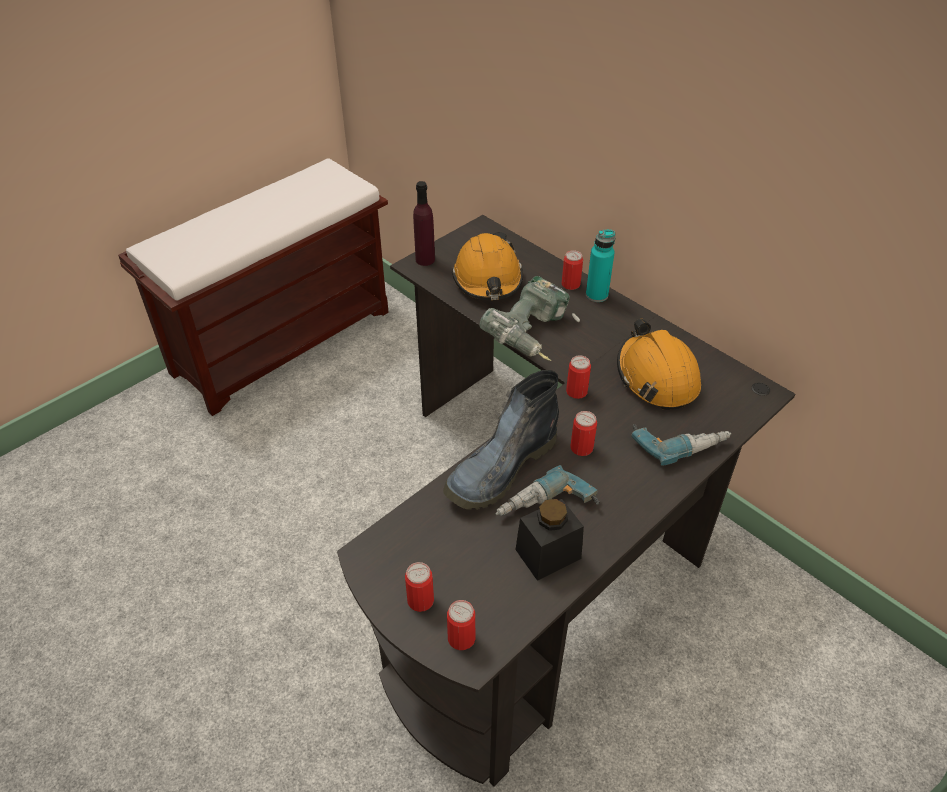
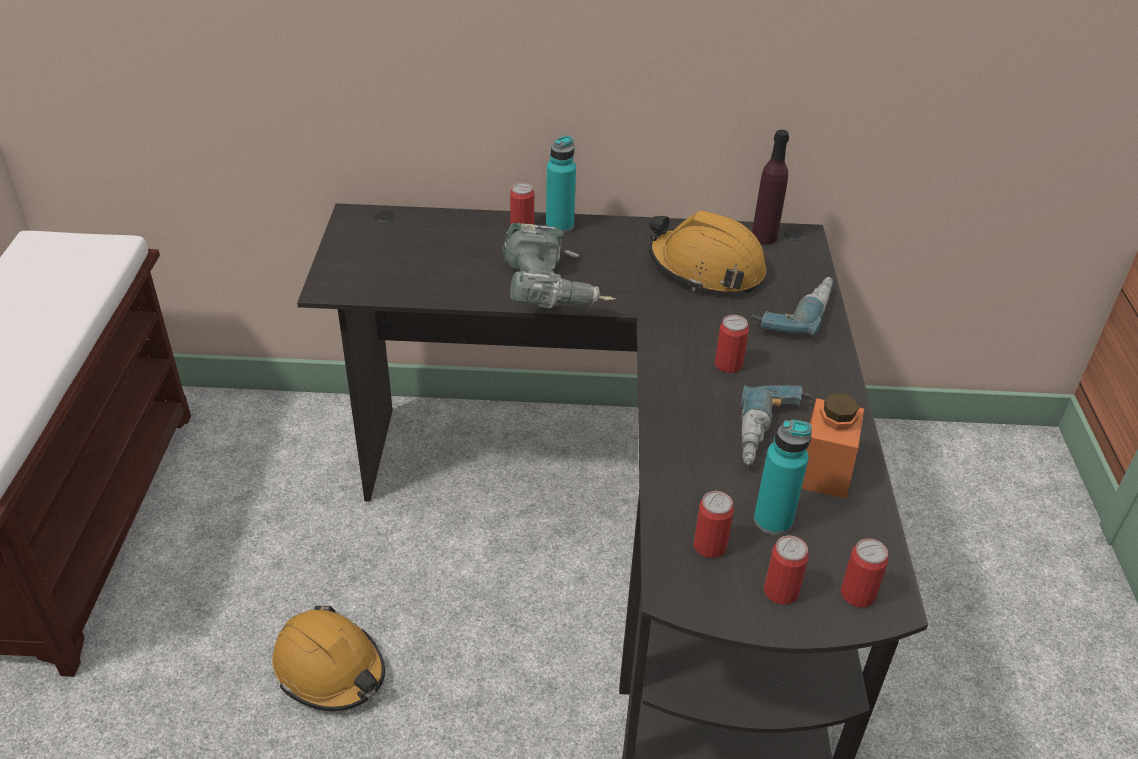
camera: 45 degrees left, 5 degrees down
purple bottle [413,181,435,266] -> purple bottle moved to [752,130,789,244]
boot [443,370,559,510] -> none
orange hard hat [452,233,523,300] -> orange hard hat moved to [272,606,385,711]
black jar [515,499,584,581] -> orange jar [801,393,864,499]
can [566,355,591,399] -> can moved to [693,491,734,558]
none -> turquoise bottle [754,420,812,535]

